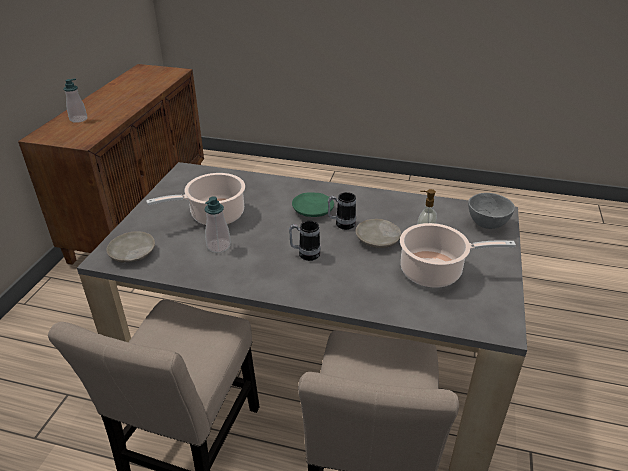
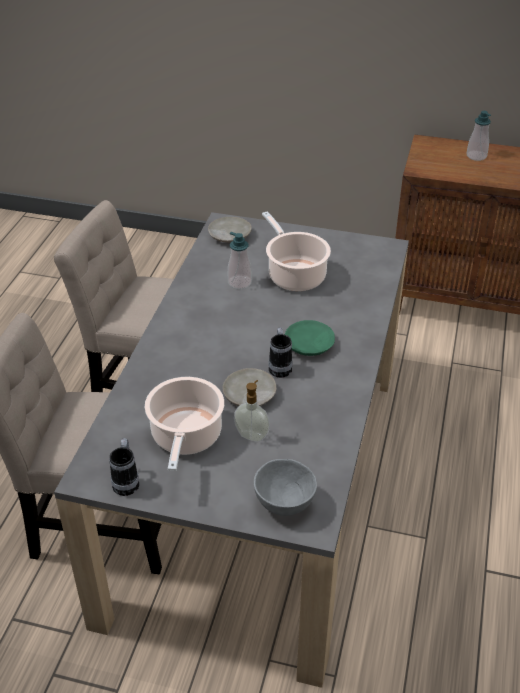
camera: 90 degrees right, 5 degrees up
mug [289,221,321,261] -> mug moved to [109,438,139,496]

